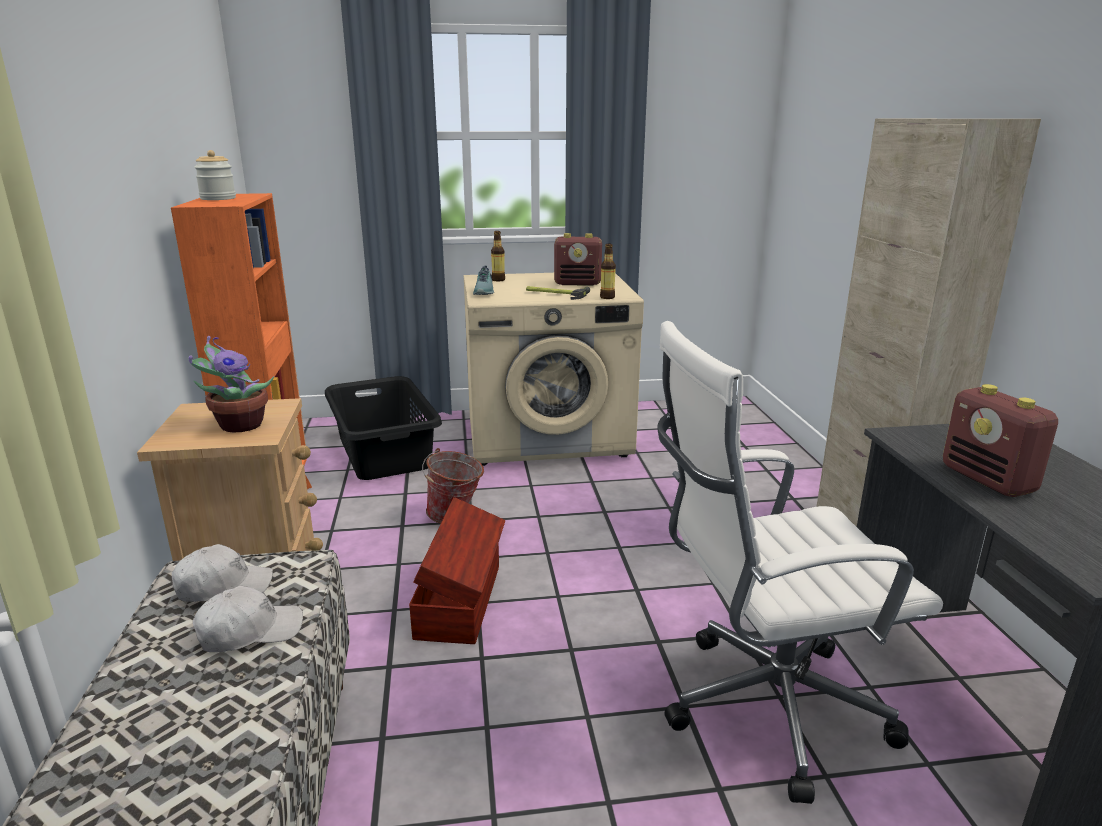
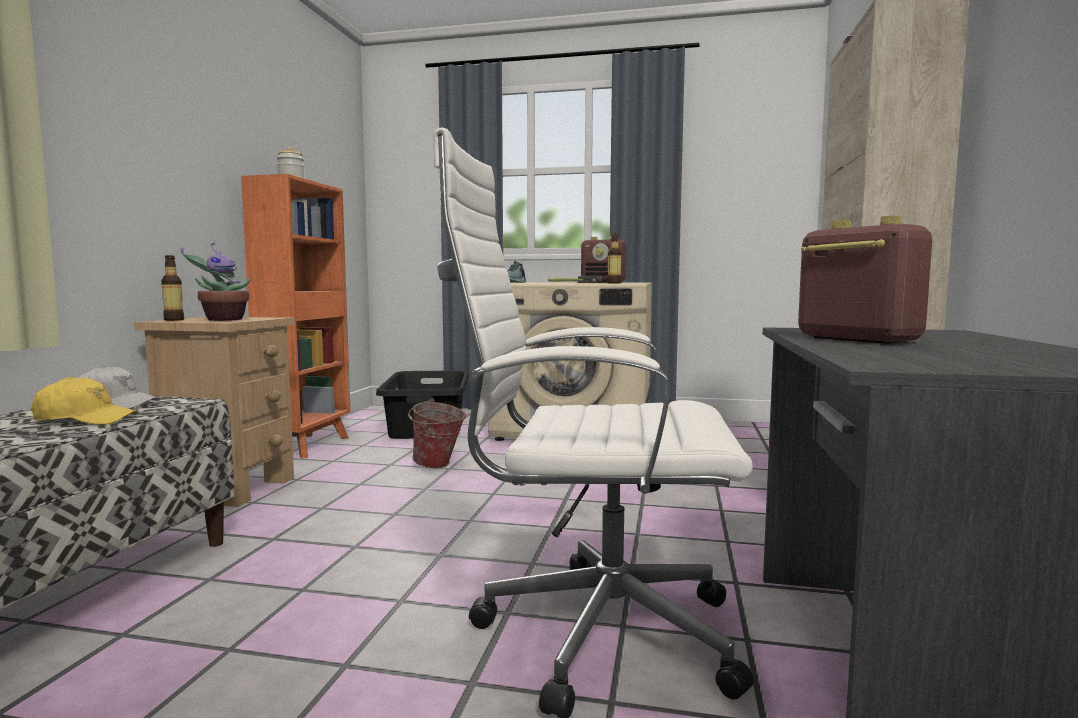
camera: 20 degrees right, 15 degrees down
white cap [193,586,303,652] -> yellow cap [31,376,139,425]
brown storage box [409,497,505,644] -> none
bottle [491,231,505,281] -> bottle moved to [161,255,184,321]
radio [943,384,1058,497] -> radio turned 150 degrees clockwise [798,215,932,344]

